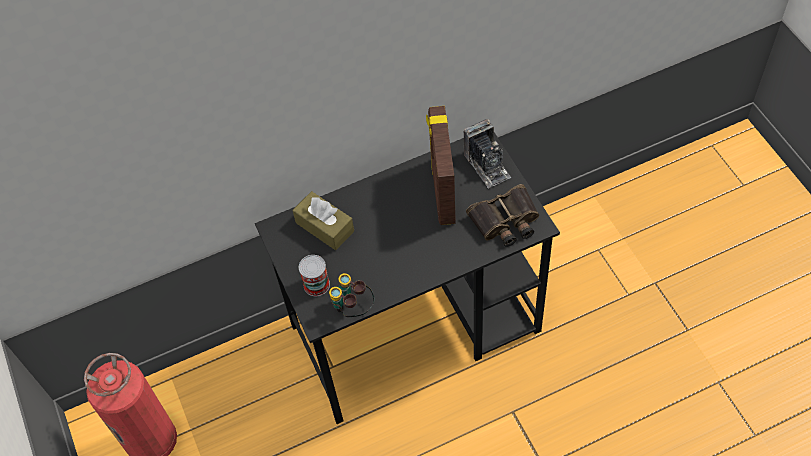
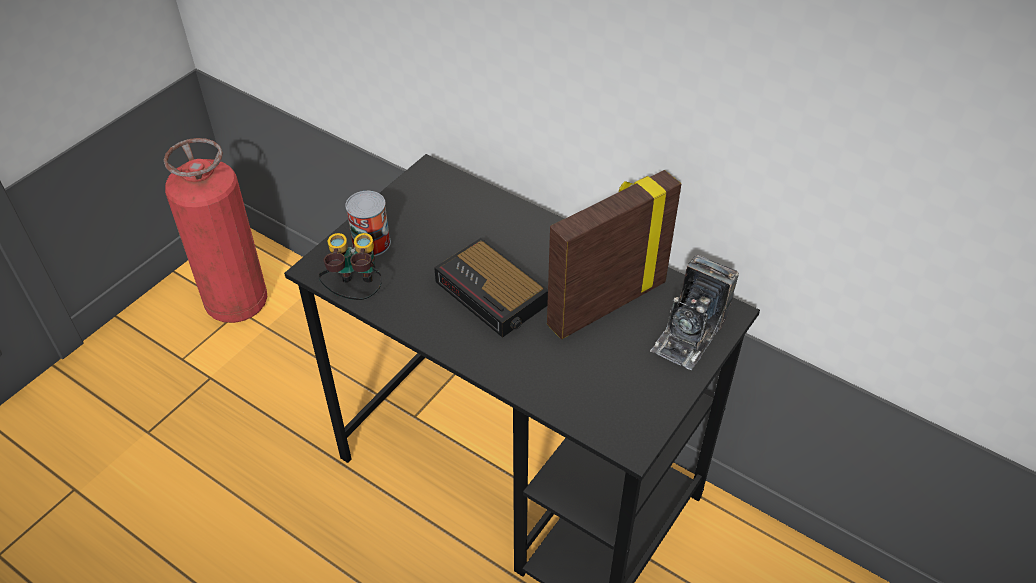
camera: 55 degrees right, 10 degrees down
brown tissue box [293,191,354,250] -> none
binoculars [466,184,539,247] -> none
none -> alarm clock [434,238,548,338]

